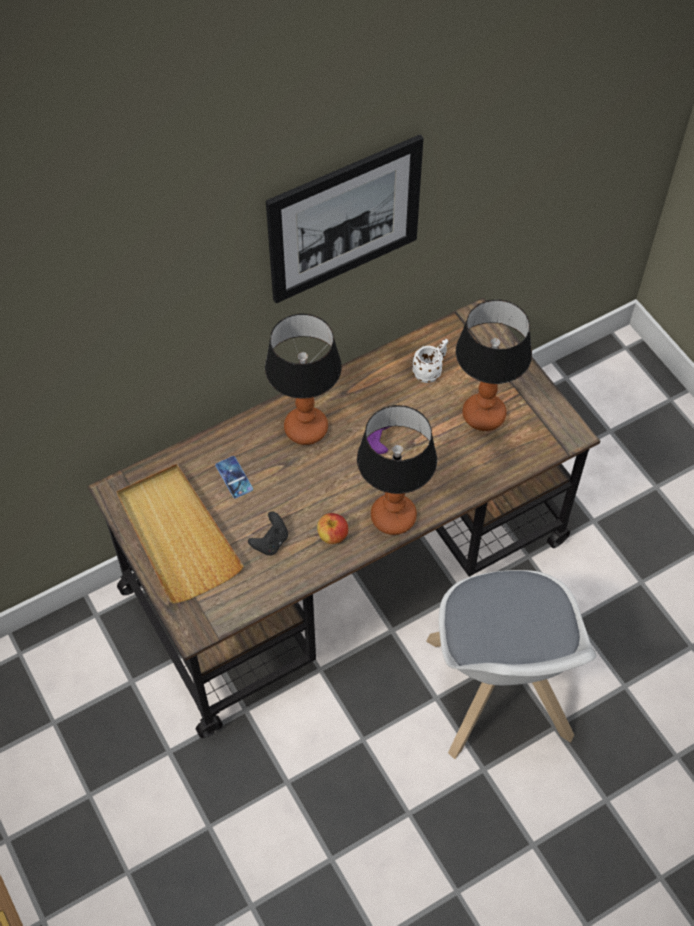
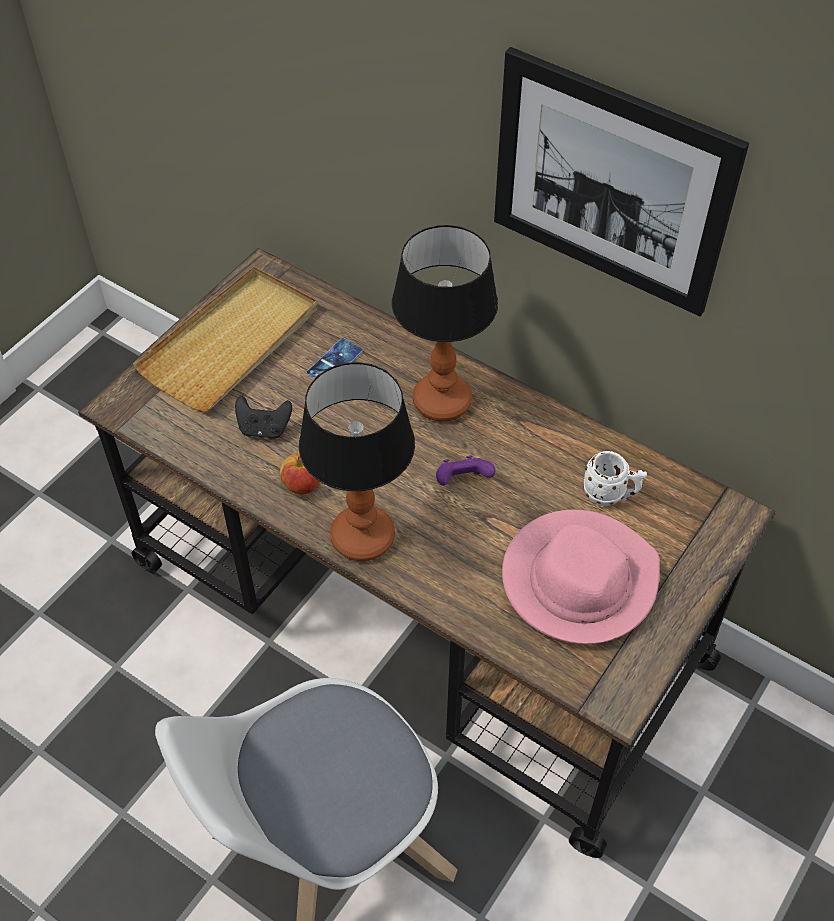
camera: 65 degrees right, 5 degrees down
table lamp [456,299,532,431] -> pink hat [502,510,660,644]

